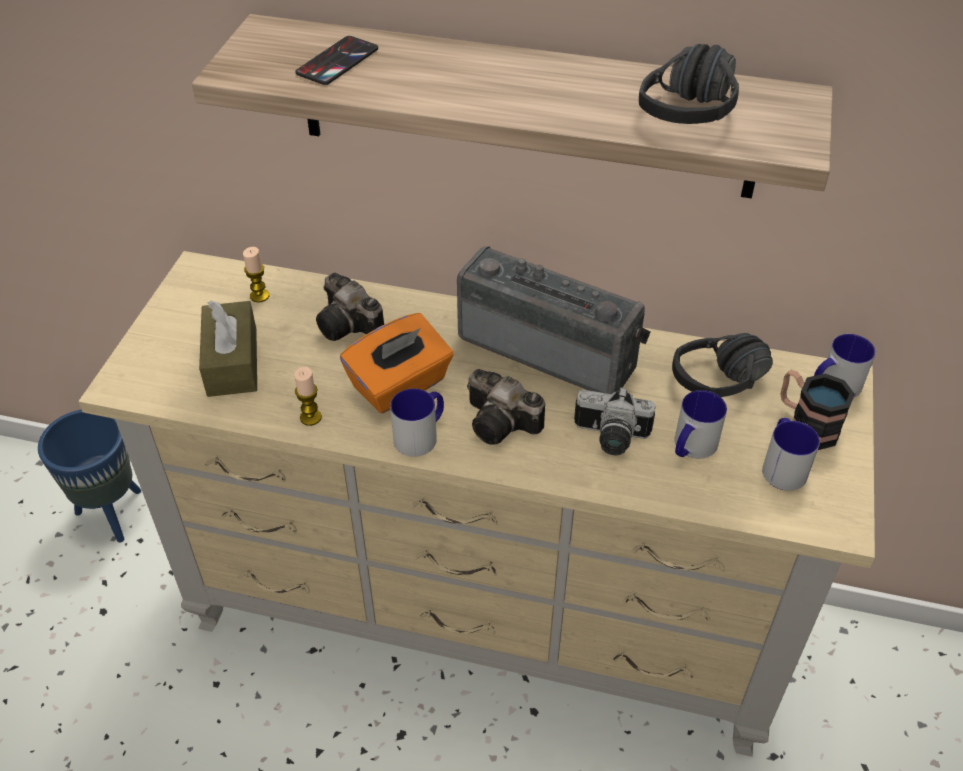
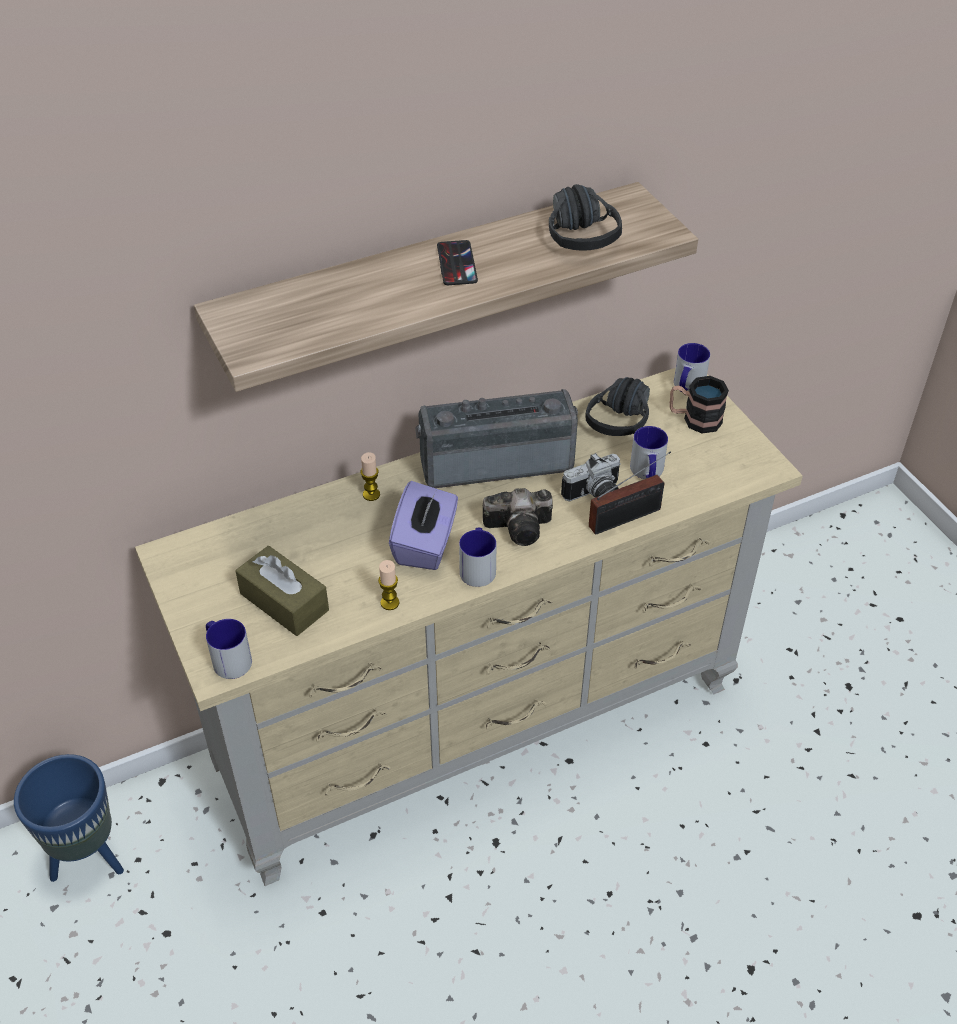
camera: 40 degrees left, 0 degrees up
candle [243,247,269,303] -> candle moved to [360,452,380,501]
phone [295,36,378,85] -> phone moved to [437,240,478,285]
camera [316,273,384,341] -> none
orange tissue box [340,313,454,413] -> purple tissue box [389,481,458,570]
mug [762,418,820,491] -> mug moved to [206,619,252,679]
none -> radio [589,451,671,535]

